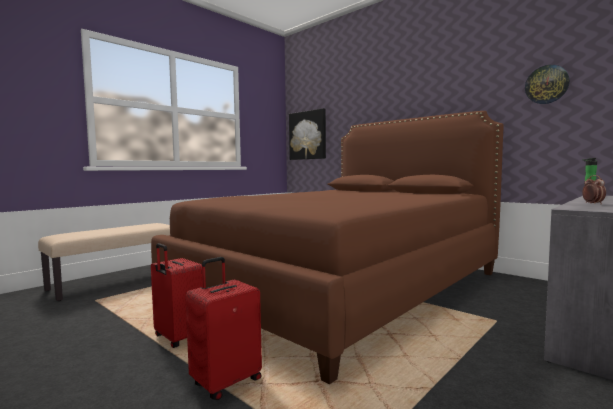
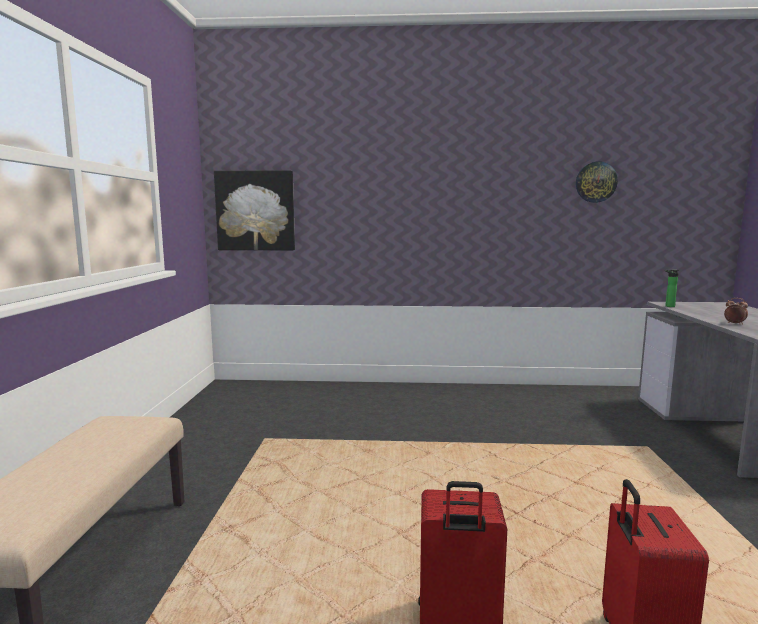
camera: 40 degrees left, 5 degrees up
brown bed [151,111,504,384] -> none

